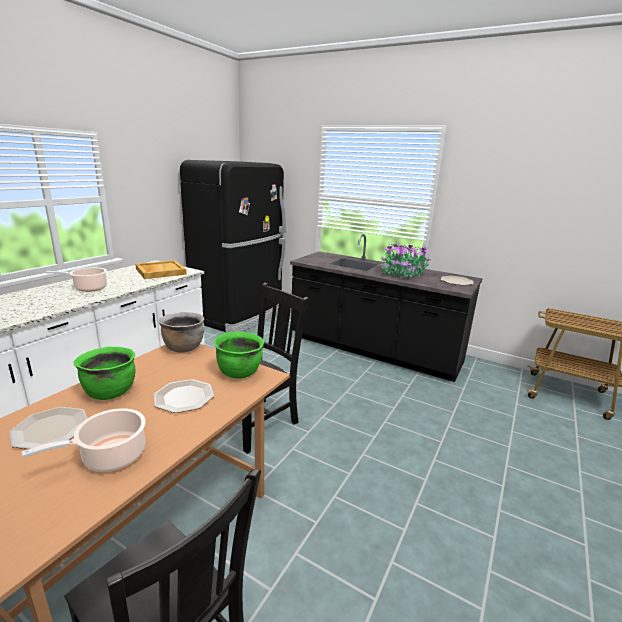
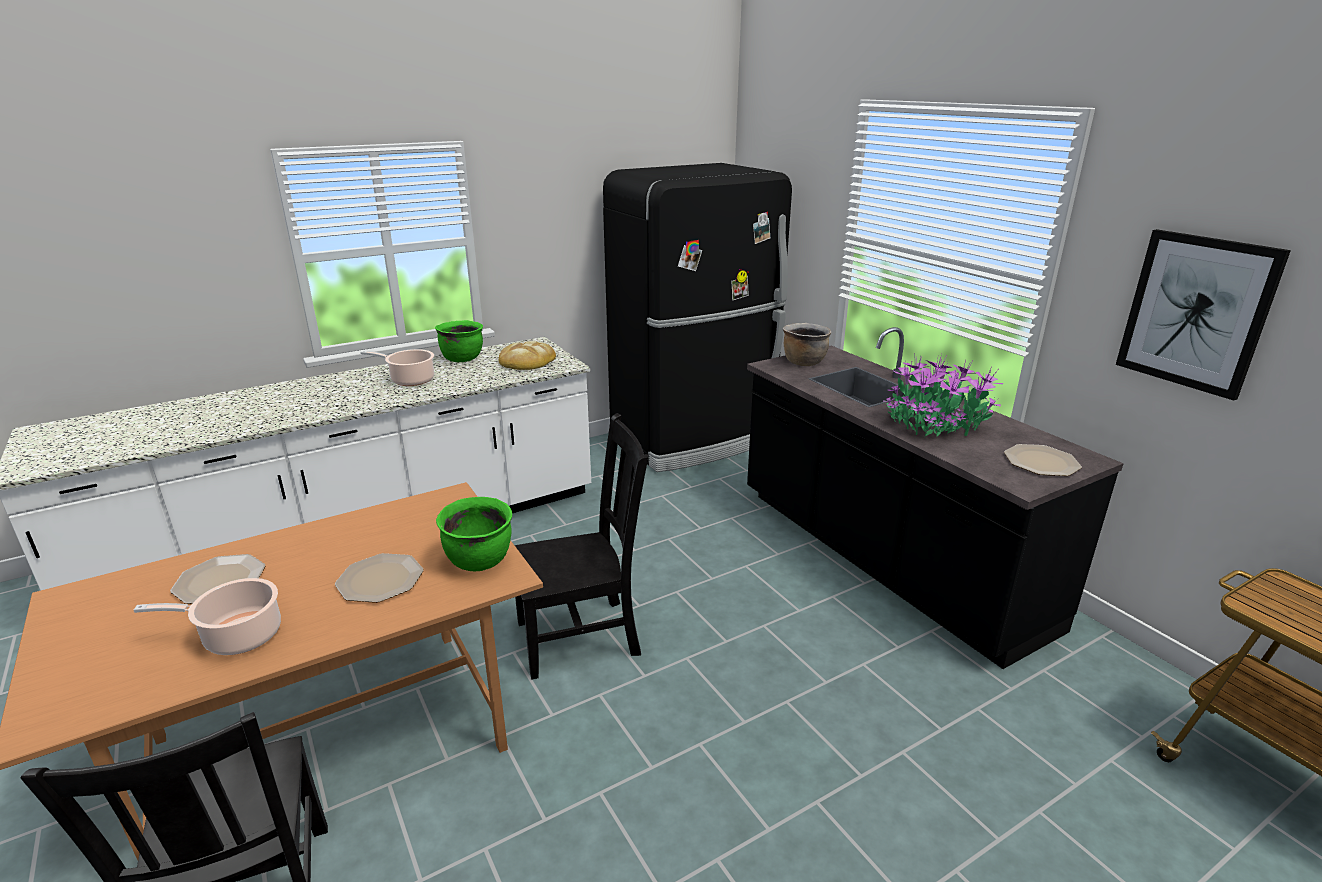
camera: 30 degrees right, 5 degrees up
green cooking pot [73,347,136,400] -> green cooking pot moved to [435,320,483,362]
beige tray [135,260,187,279] -> bread [499,341,556,370]
brown cooking pot [158,312,204,353] -> brown cooking pot moved to [782,323,832,366]
none -> picture [1116,229,1291,401]

